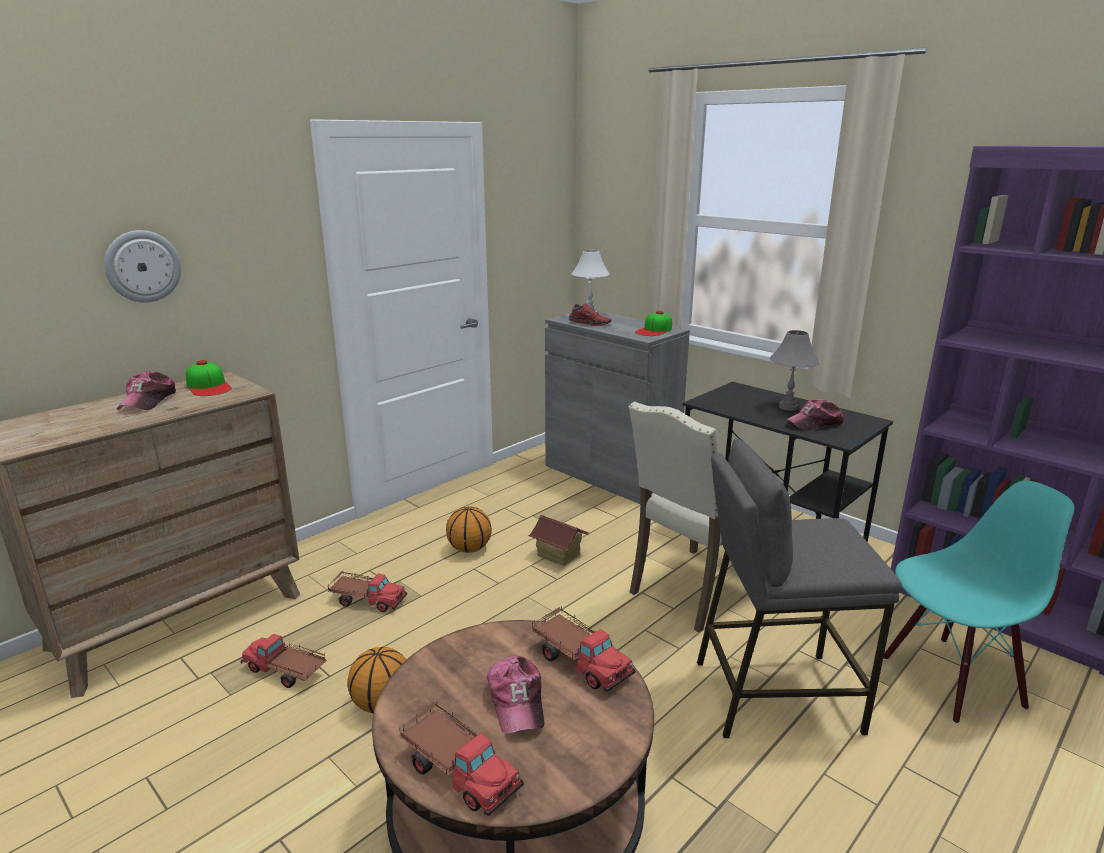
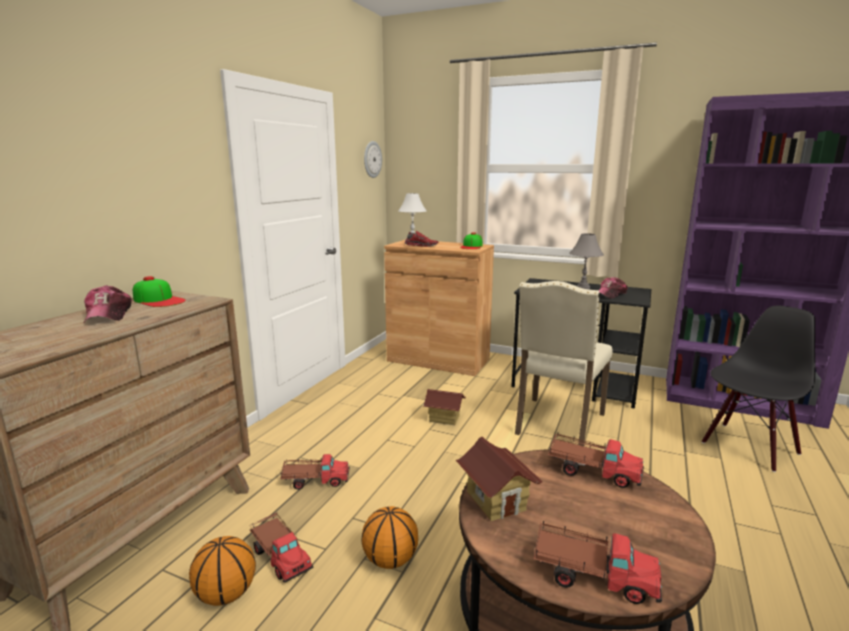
camera: 20 degrees left, 5 degrees down
wall clock [104,230,181,303] -> wall clock moved to [364,141,382,178]
toy truck [240,634,327,688] -> toy truck turned 135 degrees counterclockwise [250,512,314,583]
basketball [446,506,492,553] -> basketball moved to [189,536,256,606]
cap [487,656,544,733] -> none
grey cabinet [545,311,690,504] -> brown cabinet [384,239,494,376]
grey stool [697,439,902,738] -> none
turquoise chair [883,480,1074,724] -> black chair [702,306,816,472]
none -> toy house [456,437,543,521]

